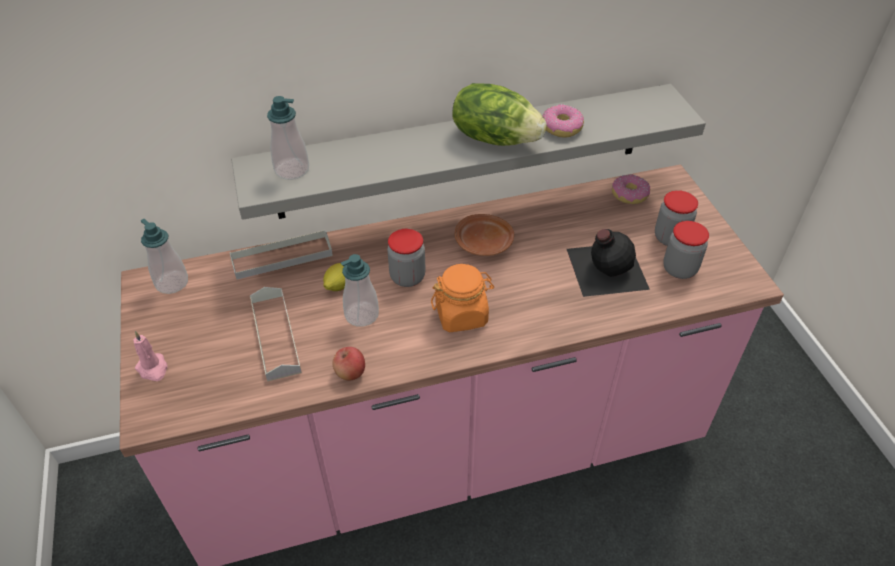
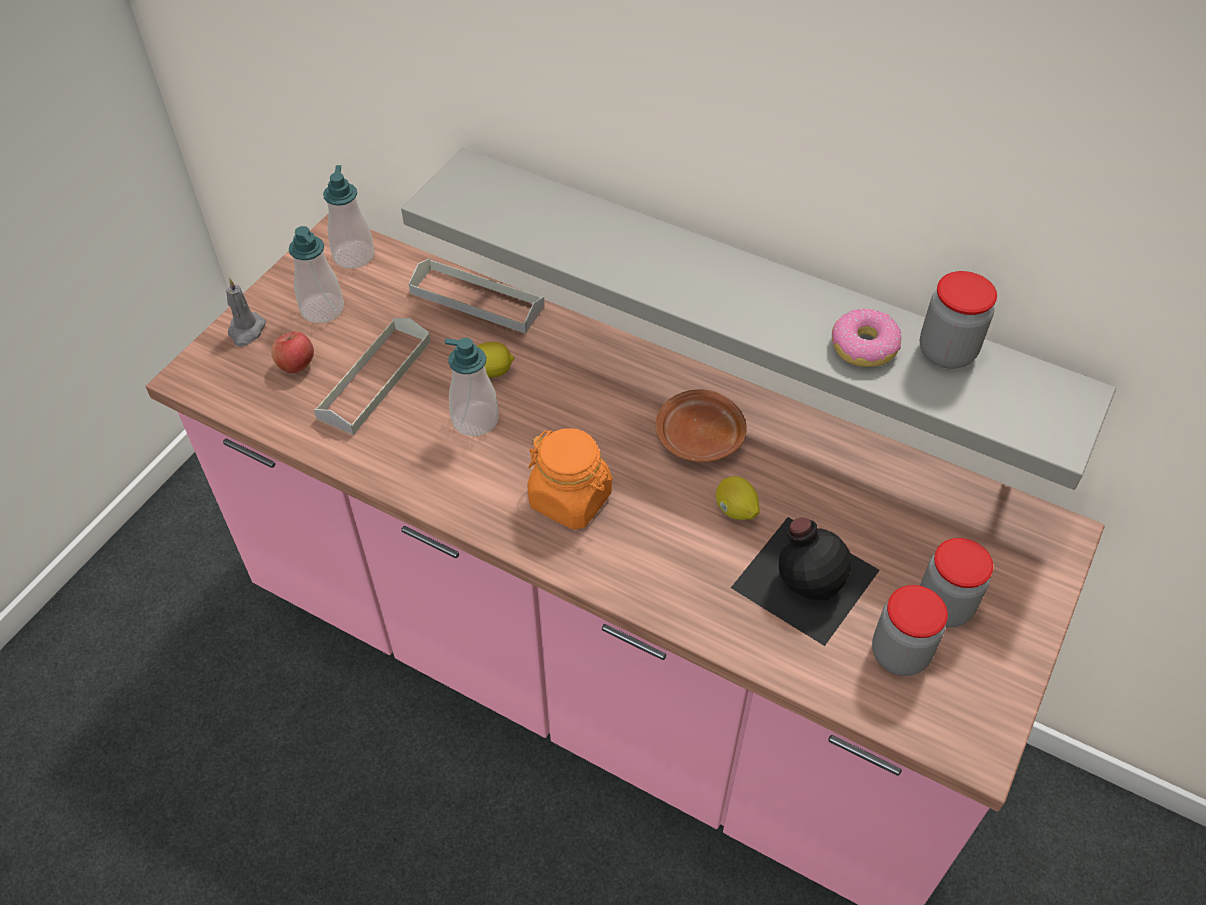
camera: 45 degrees right, 5 degrees up
pink candle [133,331,168,381] -> grey candle [226,278,266,347]
soap dispenser [267,96,309,180] -> soap dispenser moved to [289,226,344,323]
apple [332,347,365,381] -> apple moved to [271,332,314,373]
jar [387,229,426,287] -> jar moved to [920,271,997,369]
lettuce [453,83,547,146] -> none
donut [612,174,650,204] -> none
none -> lemon [716,476,760,520]

